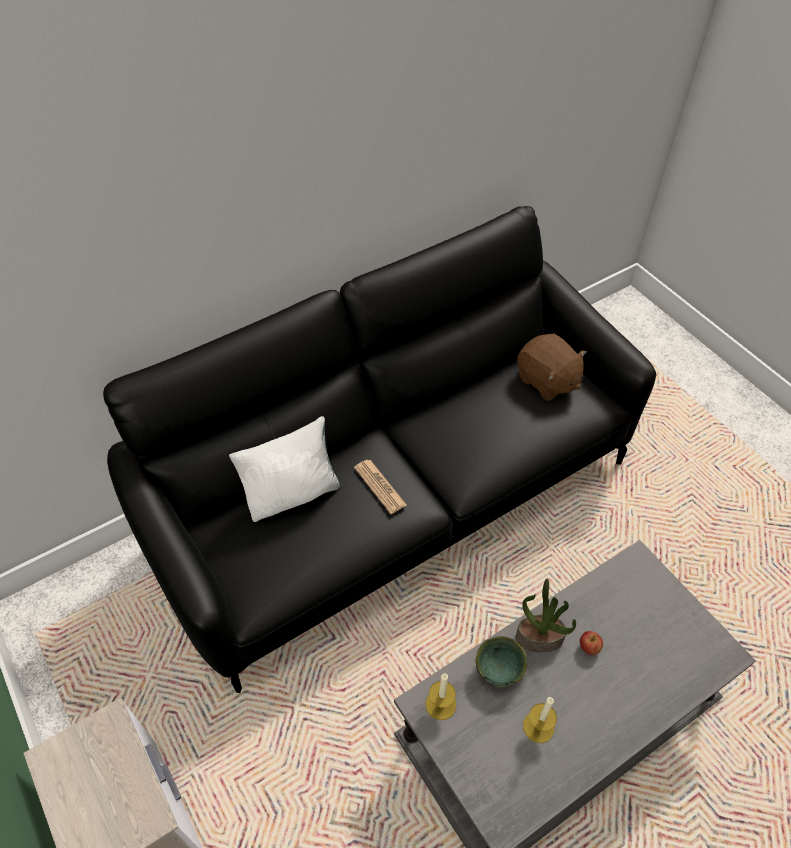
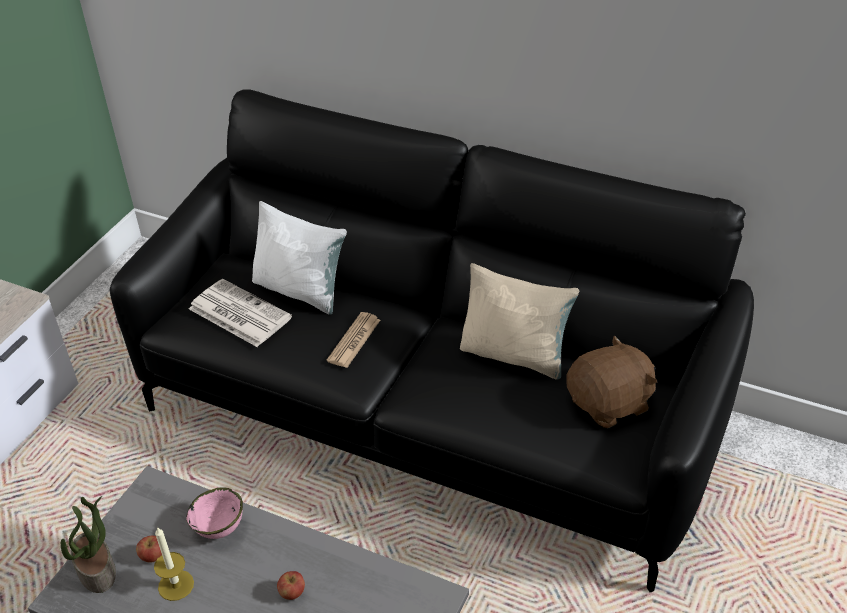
camera: 60 degrees right, 10 degrees down
candle [426,673,456,720] -> none
green bowl [476,636,527,688] -> pink bowl [186,487,243,539]
potted plant [516,579,576,652] -> potted plant moved to [61,496,116,593]
brown plush toy [517,334,587,401] -> brown plush toy turned 135 degrees counterclockwise [566,335,657,428]
none -> apple [136,536,162,562]
none -> newspaper [189,279,292,347]
none -> beige pillow [460,263,580,380]

